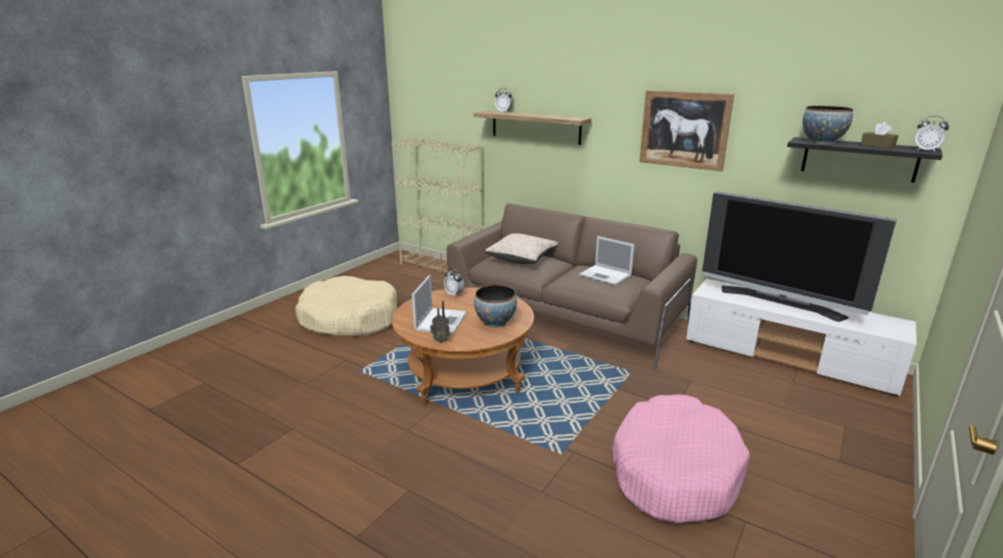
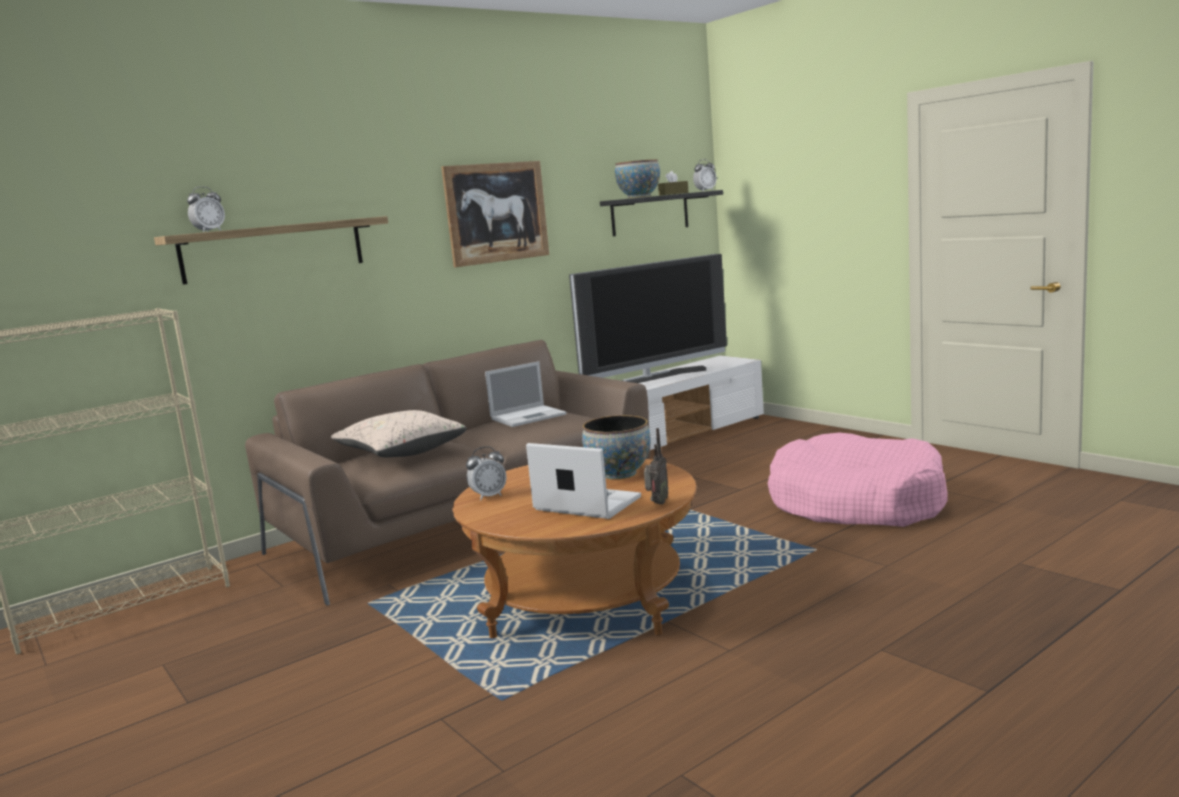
camera: 70 degrees left, 10 degrees down
beige dog bed [295,276,397,336] -> none

